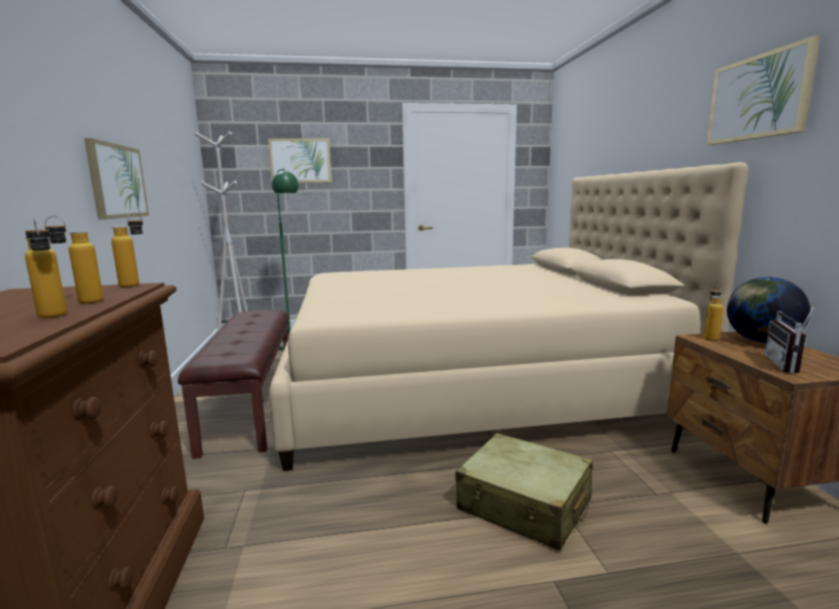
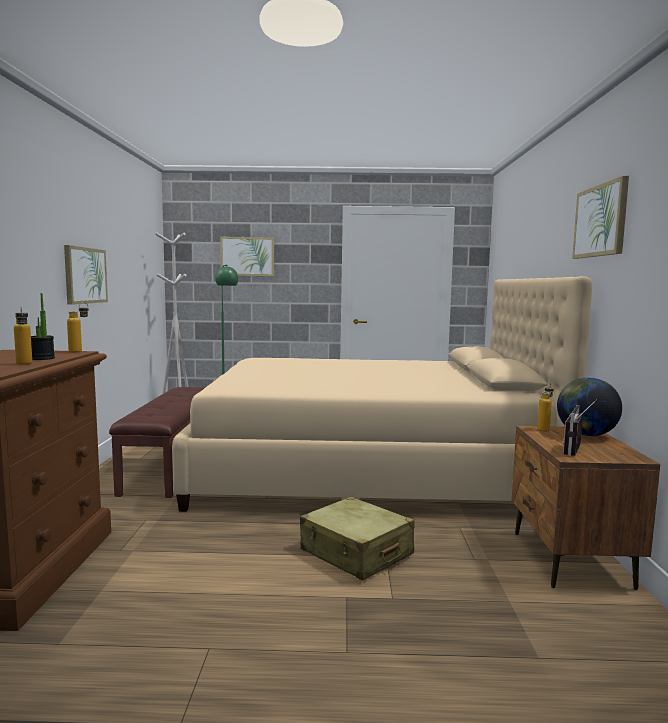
camera: 10 degrees right, 5 degrees down
bottle [44,216,104,304] -> potted plant [31,293,55,360]

